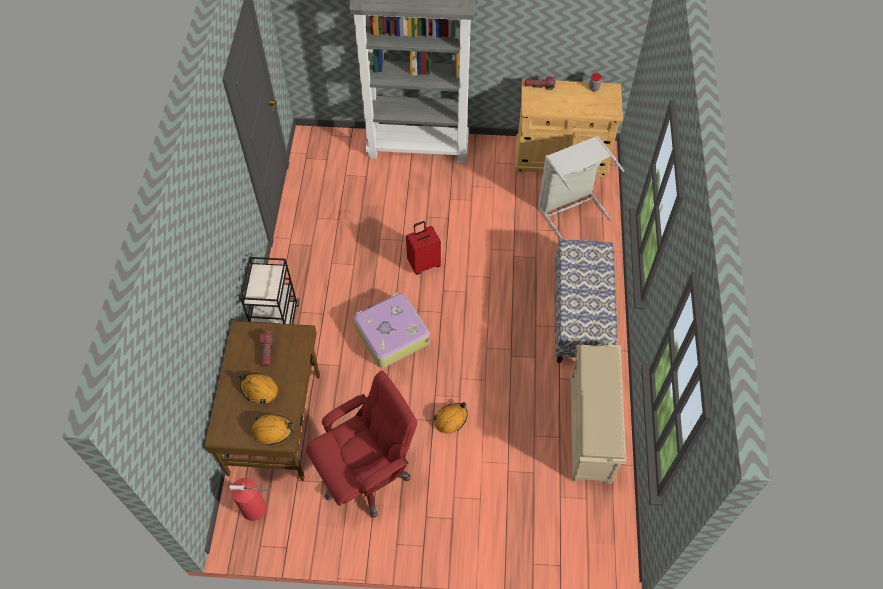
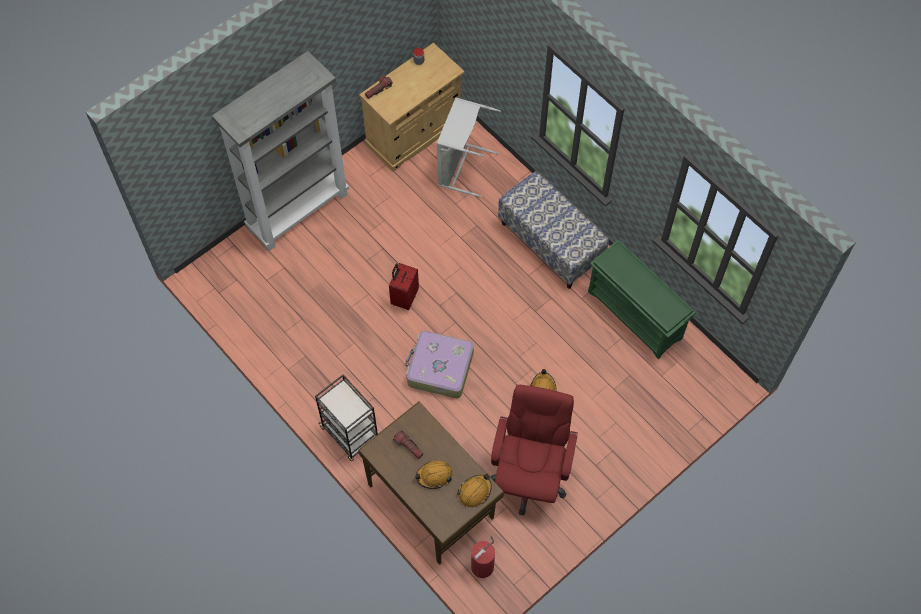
camera: 45 degrees left, 5 degrees up
beige shoe rack [570,344,626,484] -> green shoe rack [588,240,696,359]

